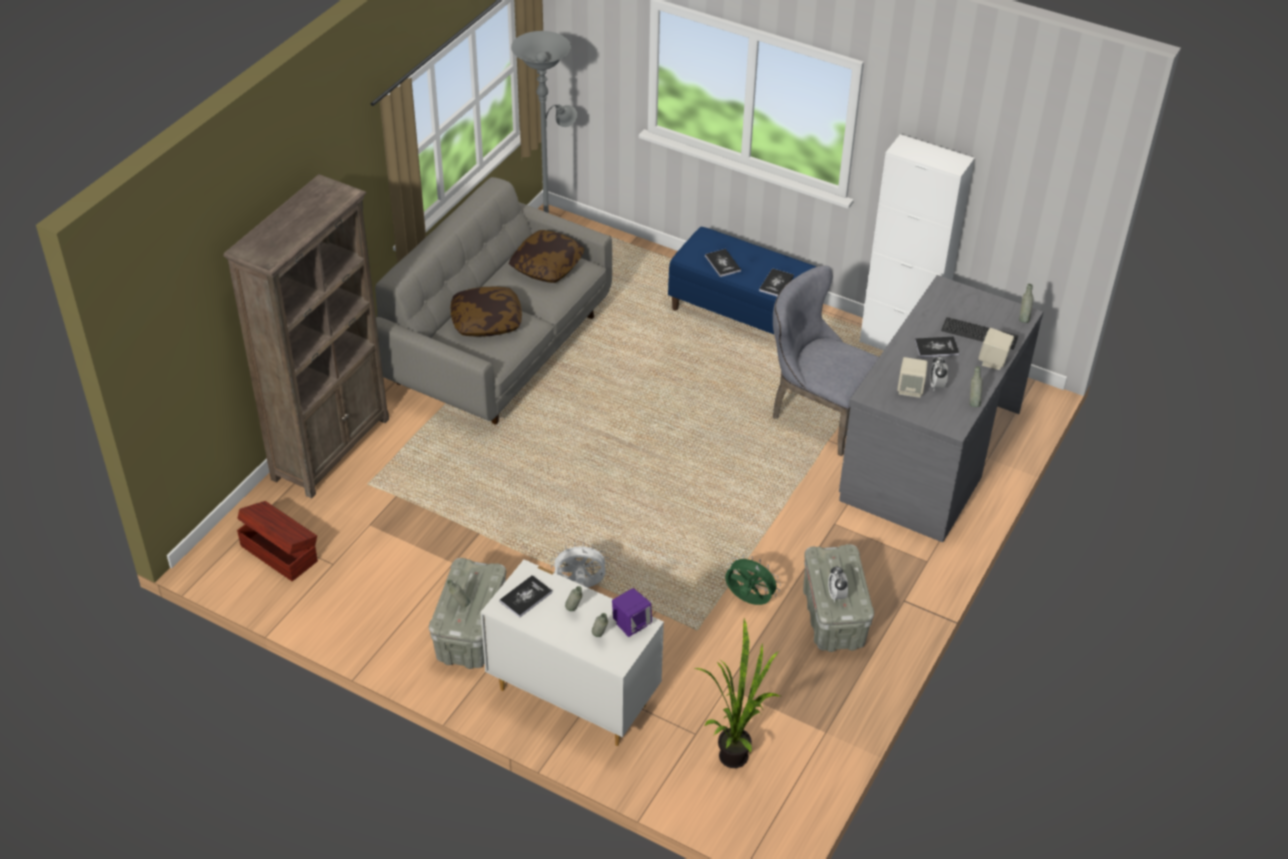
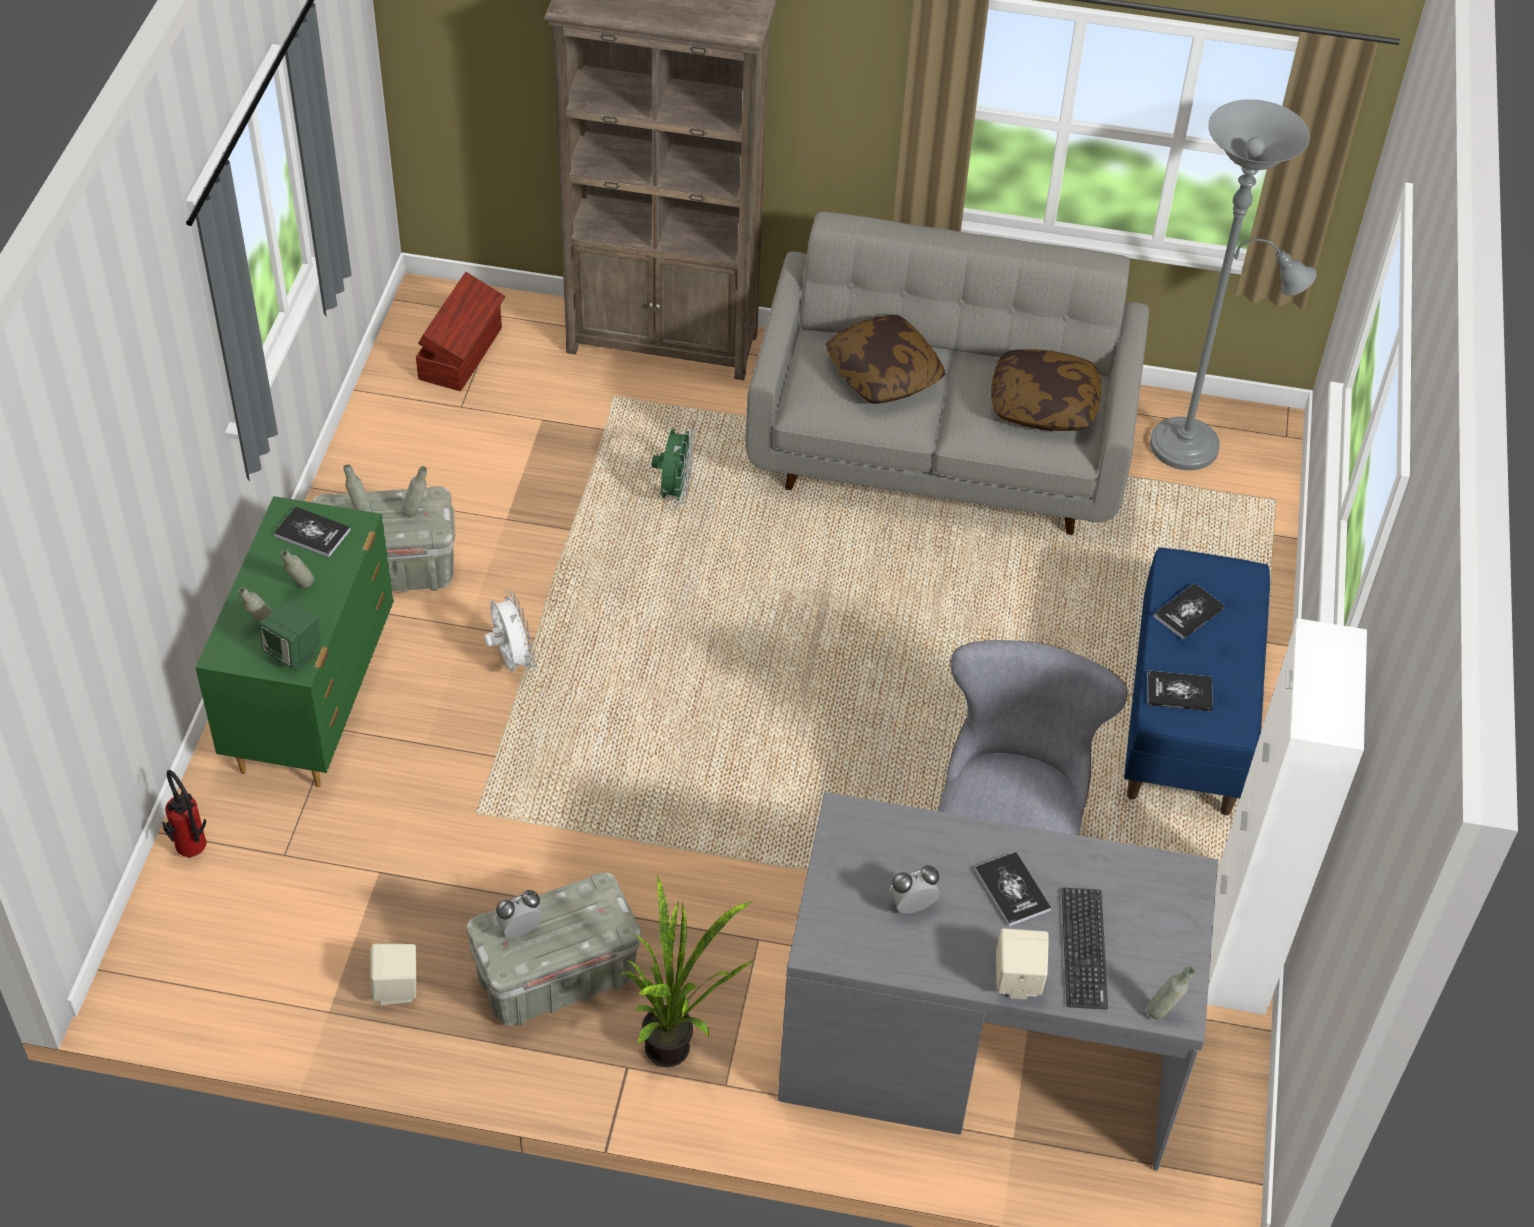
camera: 70 degrees right, 5 degrees up
white dresser [480,559,664,746] -> green dresser [195,496,394,787]
purple speaker [612,588,652,637] -> green speaker [259,600,320,671]
potted plant [695,617,780,768] -> potted plant moved to [622,875,755,1067]
green fan [725,555,781,605] -> green fan moved to [652,427,695,504]
beige speaker [897,357,928,398] -> beige speaker moved to [371,944,416,1005]
grey bottle [970,366,983,407] -> grey bottle moved to [401,466,427,517]
none -> fire extinguisher [162,770,206,858]

